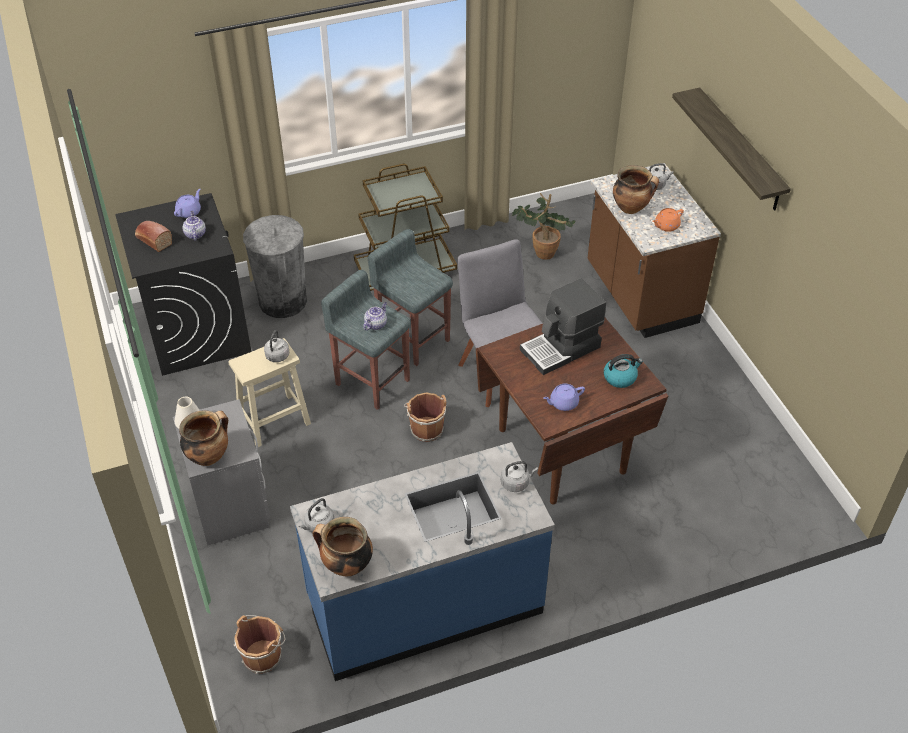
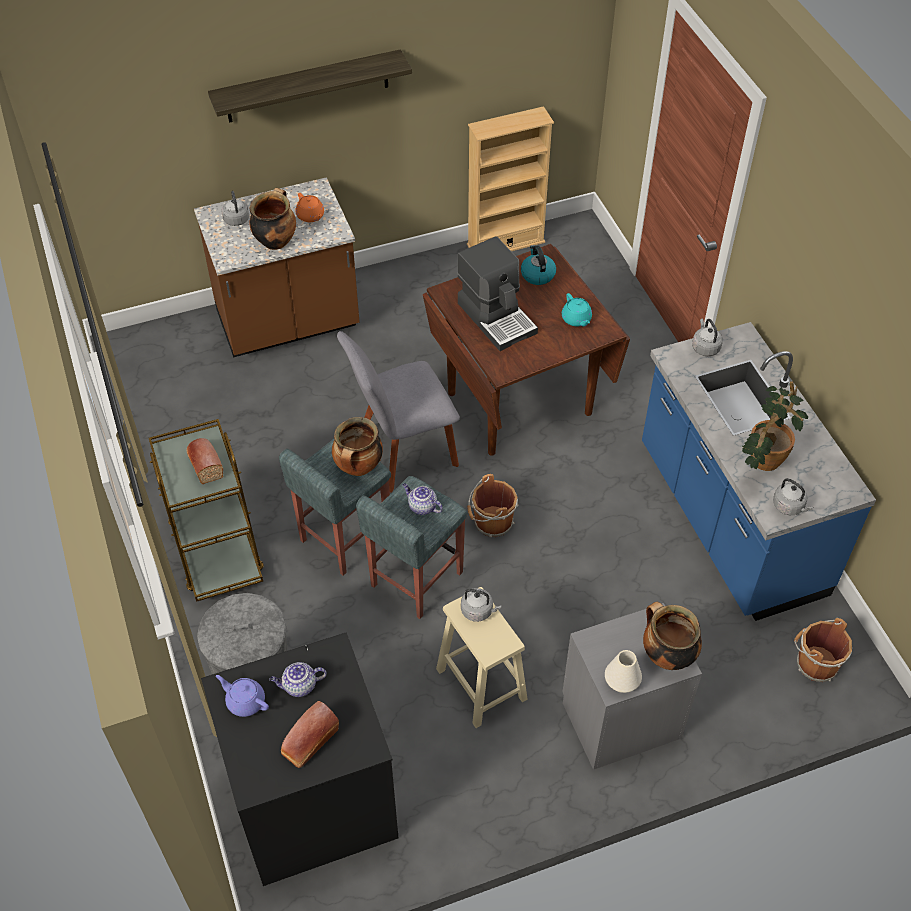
camera: 90 degrees left, 5 degrees up
cooking pot [313,517,373,576] -> cooking pot moved to [332,417,383,476]
potted plant [512,193,576,260] -> potted plant moved to [742,381,808,471]
purple teapot [543,383,585,411] -> turquoise teapot [562,293,592,326]
none -> bread [186,438,223,484]
none -> beige bookcase [467,106,554,251]

